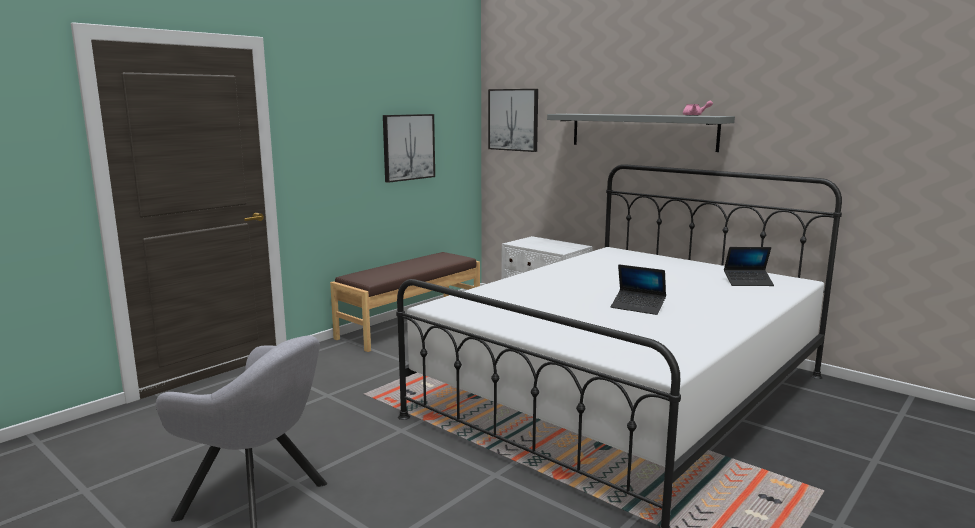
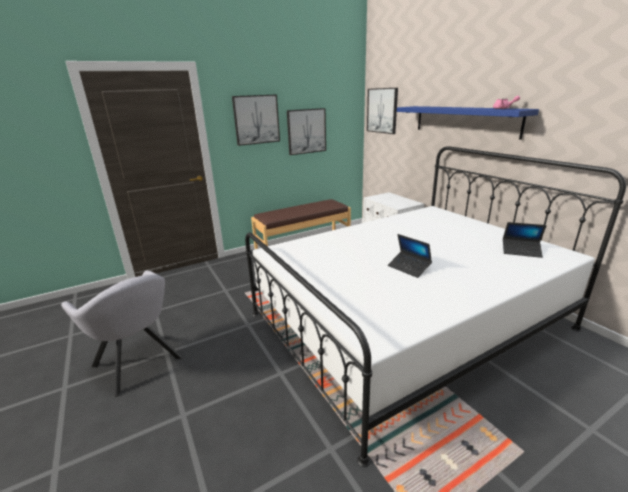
camera: 20 degrees right, 10 degrees up
grey shelf [547,114,735,152] -> blue shelf [397,106,539,140]
none -> picture [232,94,280,146]

